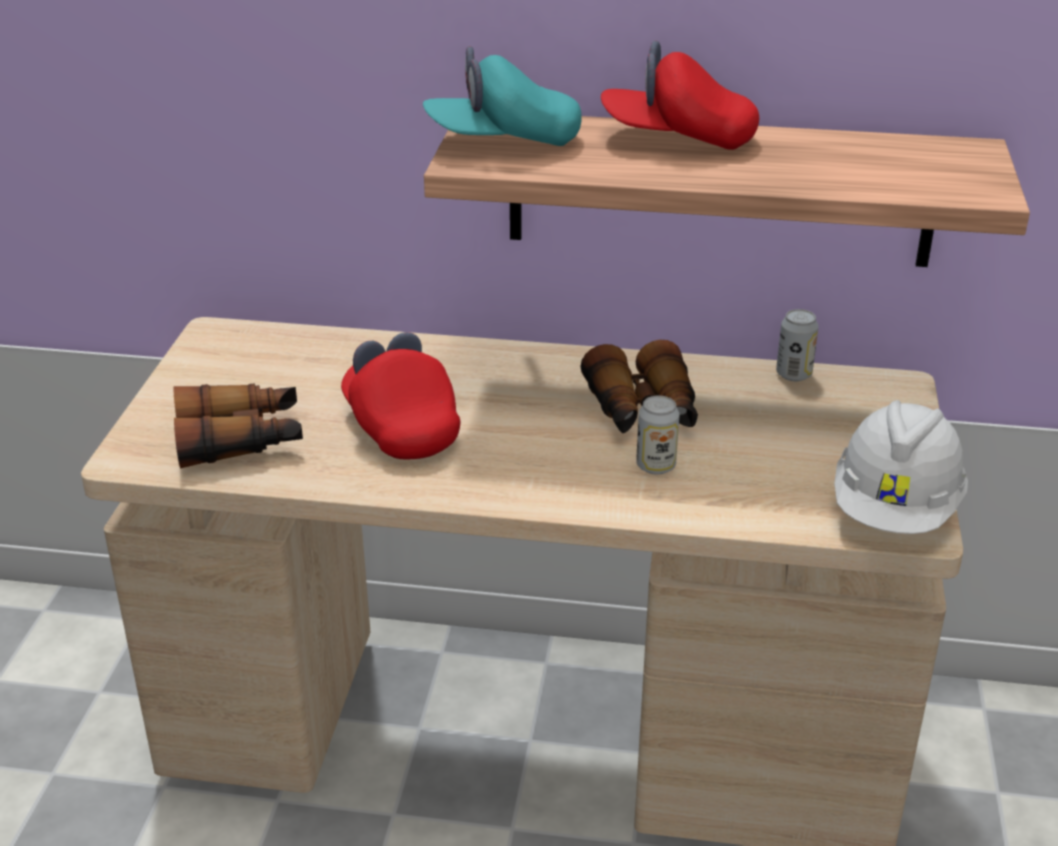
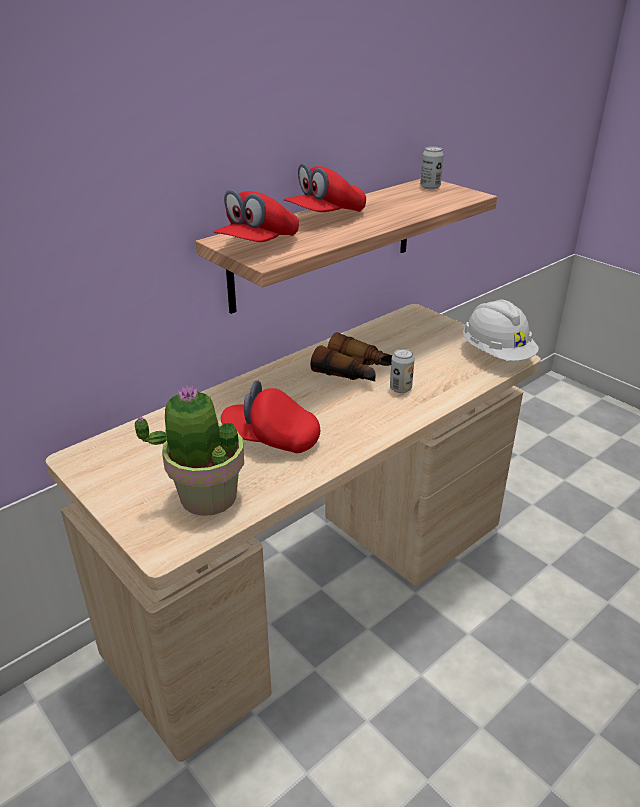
camera: 50 degrees left, 0 degrees up
binoculars [174,383,303,468] -> potted plant [135,385,244,516]
turquoise cap [423,46,582,146] -> red cap [214,190,299,242]
can [776,309,819,381] -> can moved to [421,147,444,189]

